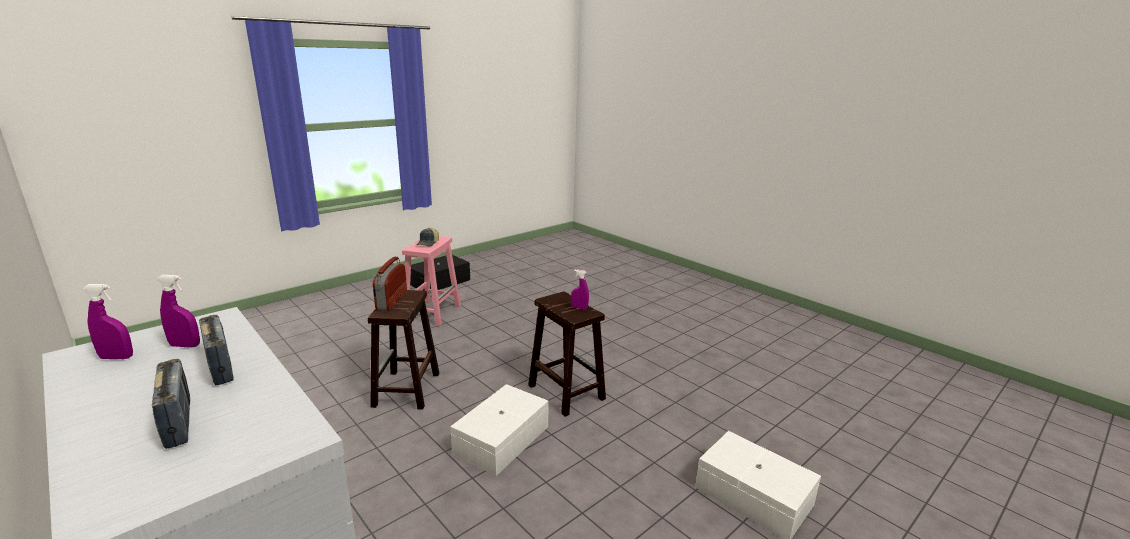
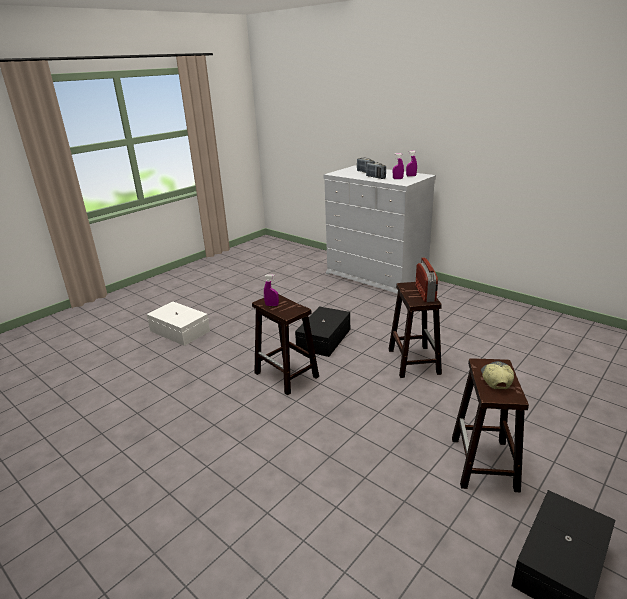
camera: 175 degrees right, 5 degrees up
pink stool [402,236,461,326] -> brown stool [452,358,529,492]
white storage box [450,384,549,476] -> black storage box [295,306,350,357]

